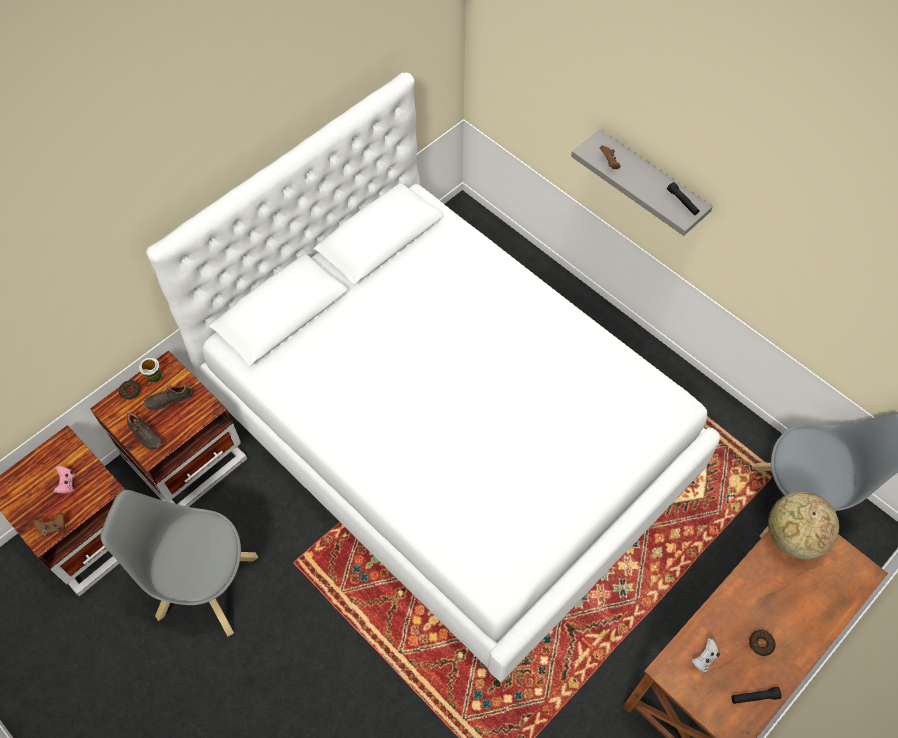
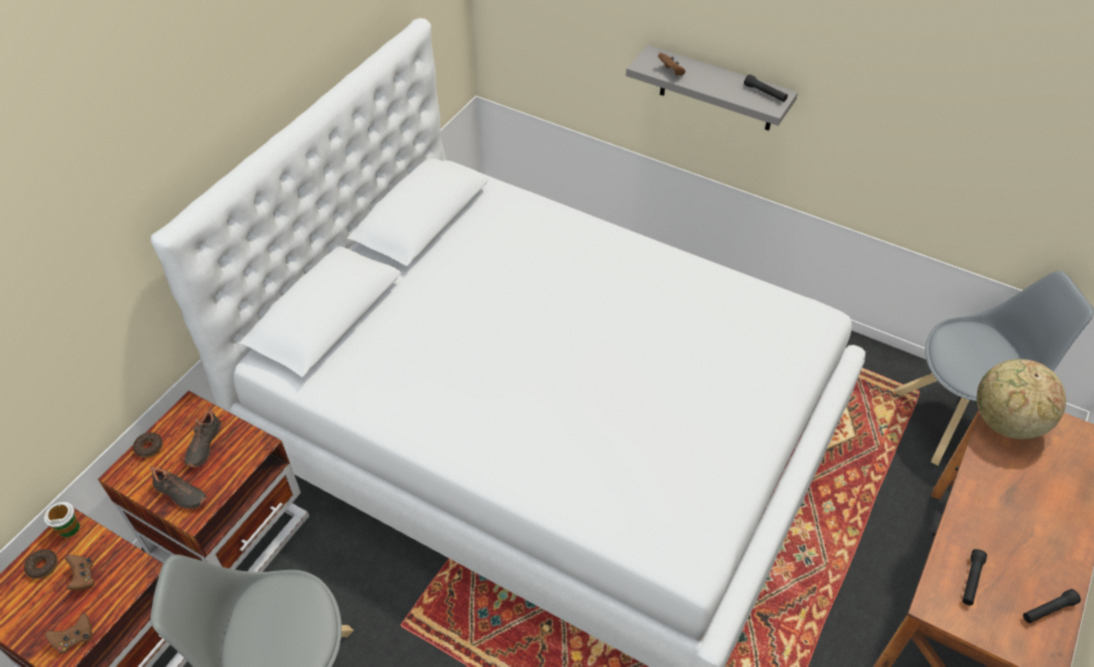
camera: 15 degrees left, 10 degrees down
pink game controller [53,466,75,493] -> brown game controller [65,555,95,590]
cup [139,358,161,382] -> cup moved to [44,502,80,537]
black shoe [144,384,193,410] -> black shoe turned 45 degrees counterclockwise [185,407,222,468]
white game controller [692,638,720,673] -> black flashlight [962,549,987,605]
donut [749,630,776,656] -> donut moved to [24,549,58,579]

